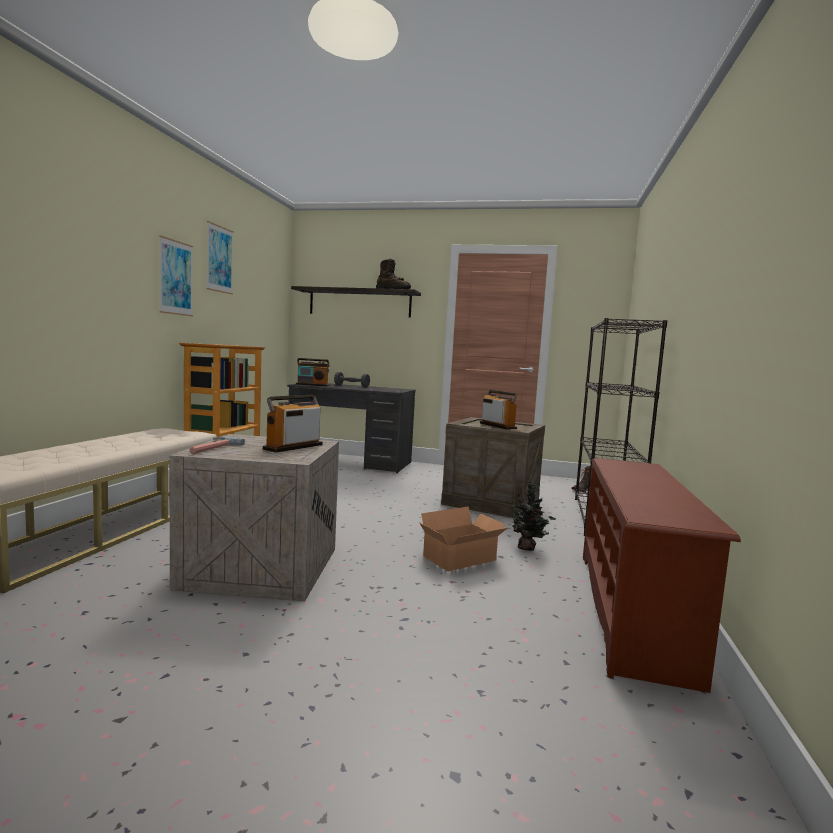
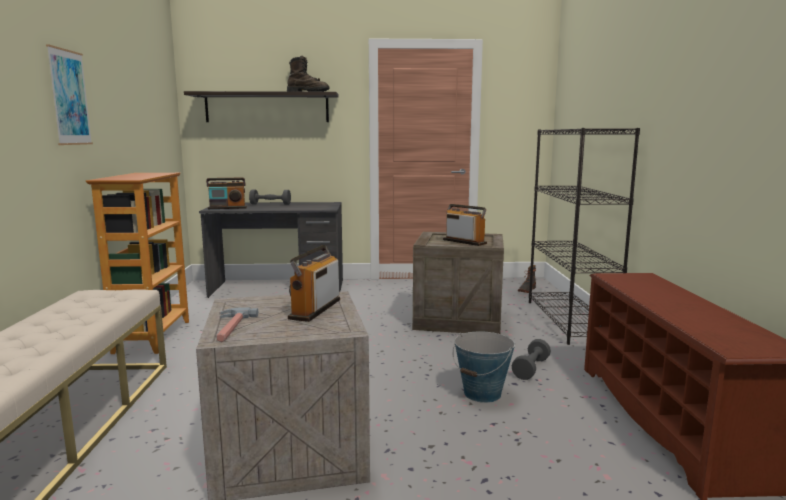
camera: 15 degrees left, 5 degrees up
picture [207,221,234,295] -> none
cardboard box [419,506,509,571] -> bucket [453,331,515,403]
potted plant [510,481,556,551] -> grey dumbbell [512,339,551,380]

